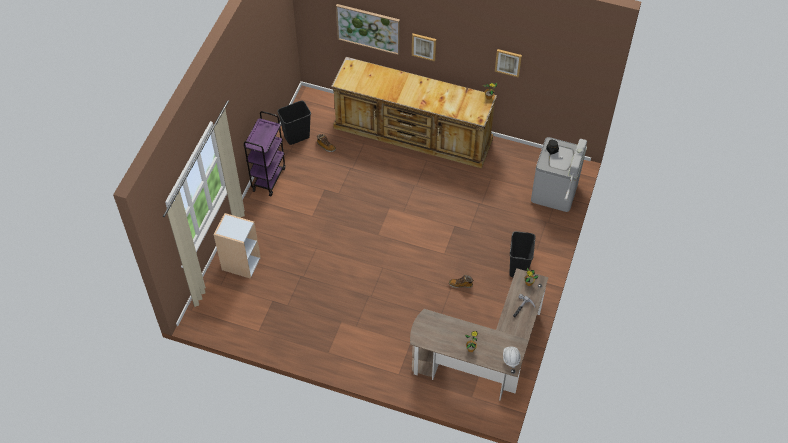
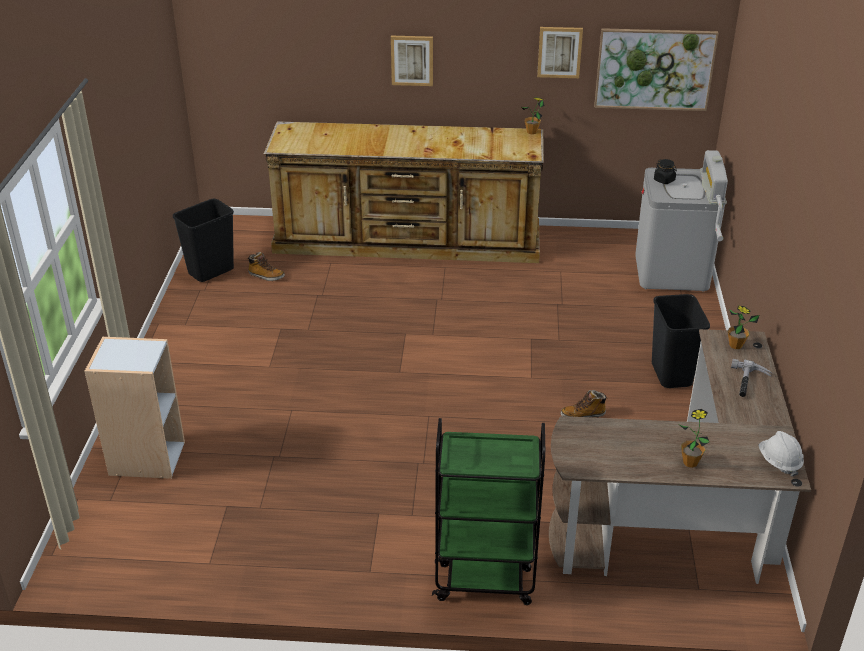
camera: 15 degrees left, 20 degrees down
purple cart [244,111,285,197] -> none
picture [336,4,400,55] -> picture moved to [594,28,719,111]
none -> green cart [432,418,545,605]

